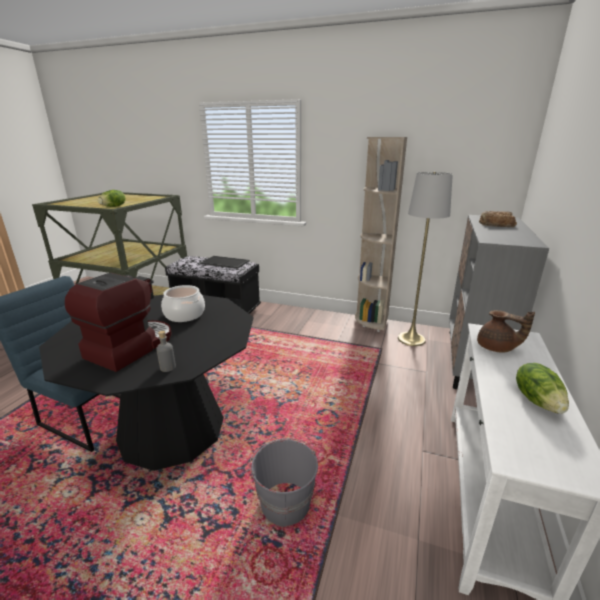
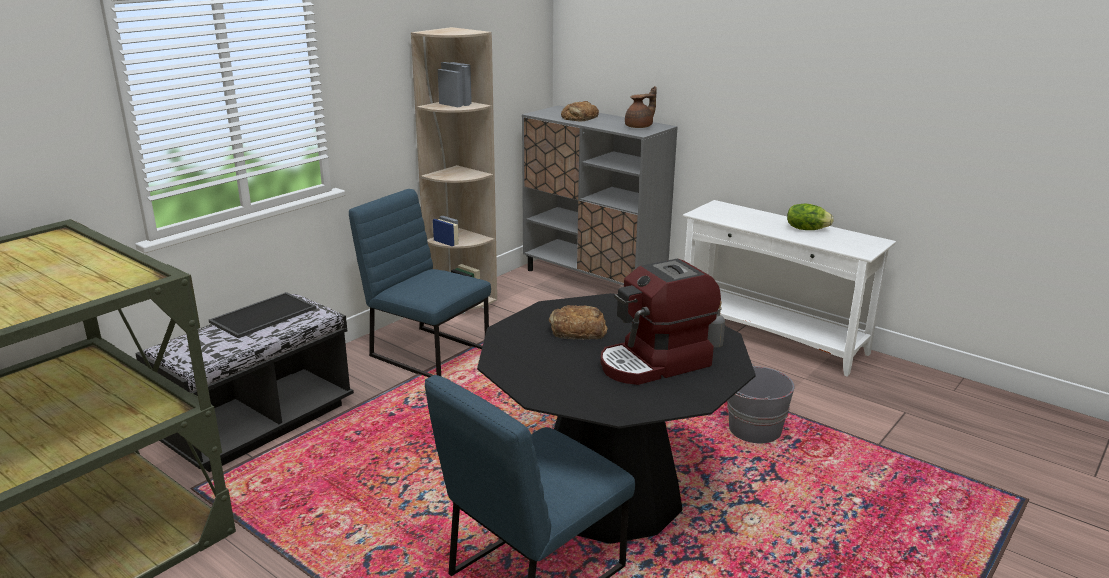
camera: 70 degrees left, 0 degrees up
coffee machine [65,273,171,372] -> coffee machine turned 75 degrees counterclockwise [600,258,721,385]
lettuce [98,190,126,207] -> none
cooking pot [161,285,205,322] -> bread [549,305,608,340]
grey floor lamp [398,172,453,346] -> none
brown teapot [477,310,535,353] -> brown teapot moved to [625,86,657,128]
none -> blue chair [349,189,491,377]

